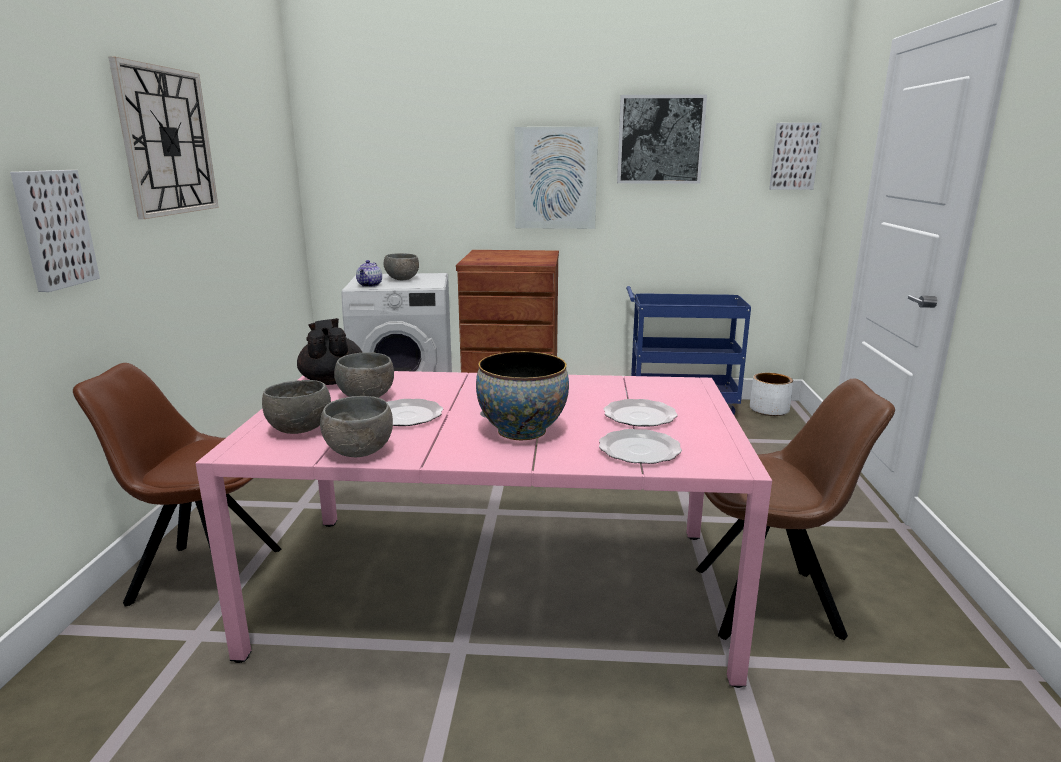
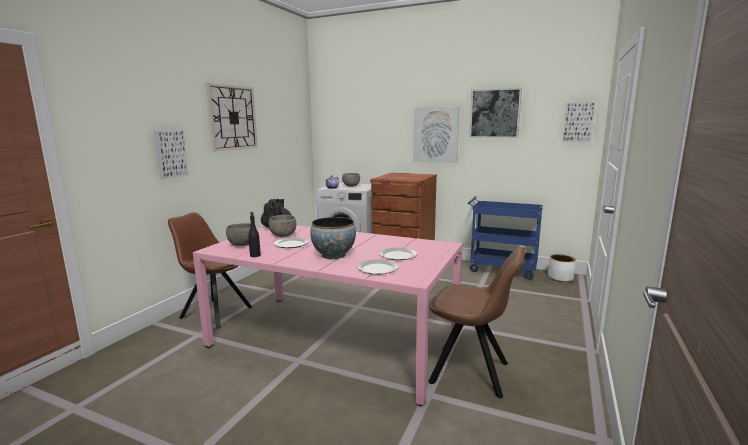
camera: 20 degrees right, 5 degrees down
grey bowl [320,396,393,457] -> black bottle [248,212,261,257]

